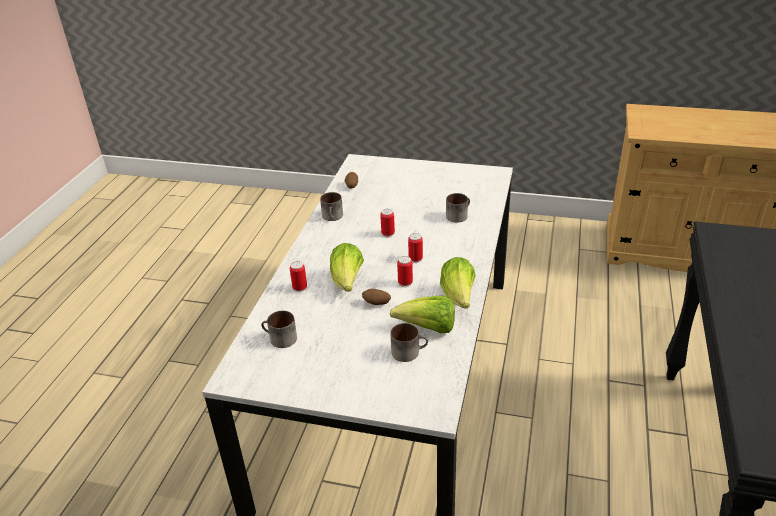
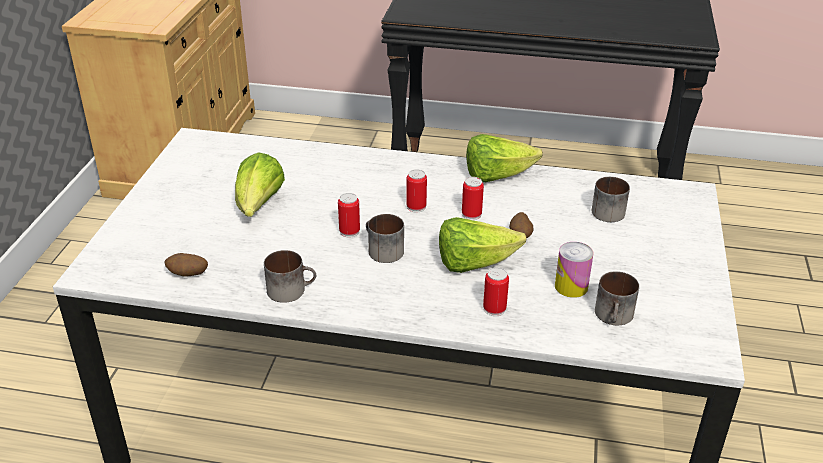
camera: 95 degrees left, 0 degrees up
lettuce [389,296,455,333] -> lettuce moved to [235,152,285,217]
mug [446,193,470,223] -> mug moved to [366,214,404,263]
none -> can [555,242,594,298]

